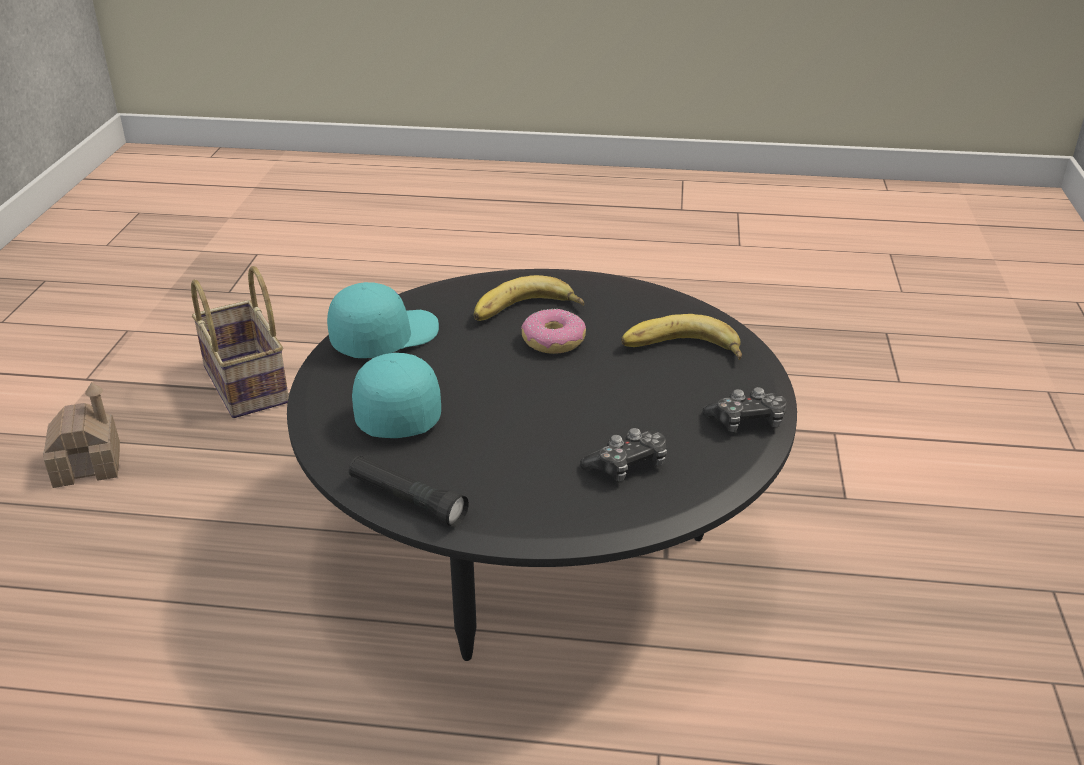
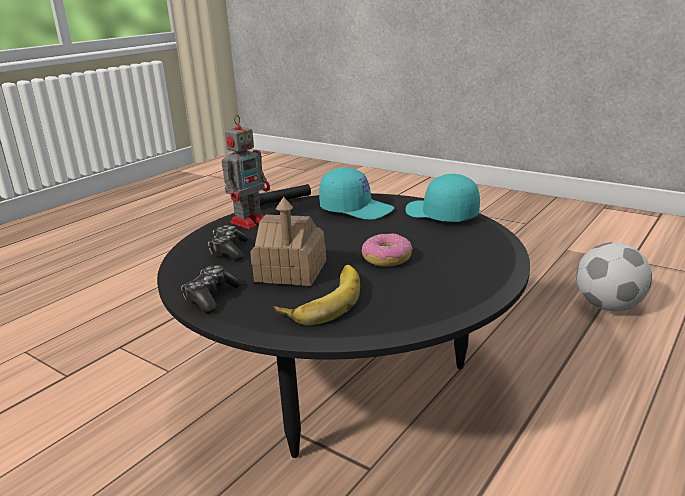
camera: 120 degrees right, 10 degrees down
toy house [43,382,120,488] -> toy house moved to [250,197,326,286]
basket [191,266,289,418] -> football [576,242,652,311]
turquoise cap [327,282,439,358] -> turquoise cap turned 150 degrees clockwise [405,174,480,222]
banana [474,275,584,321] -> none
none -> toy robot [222,115,270,229]

